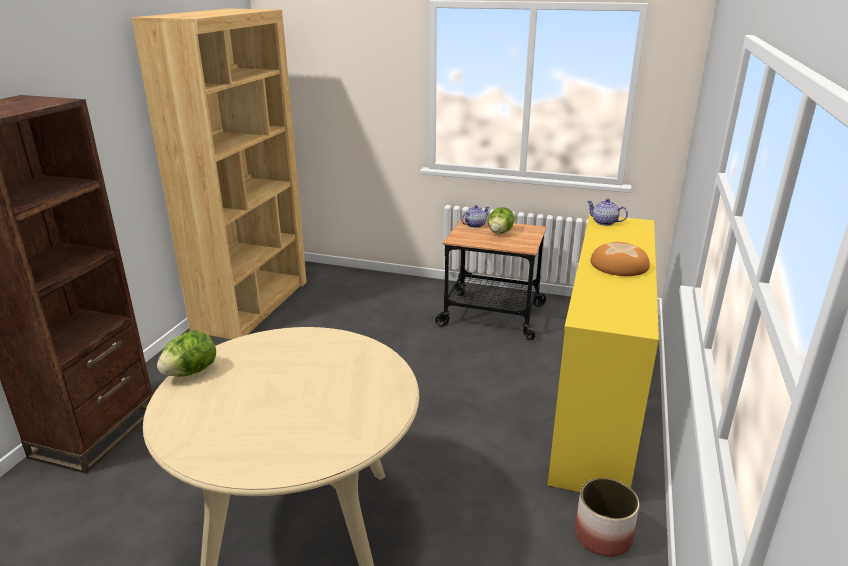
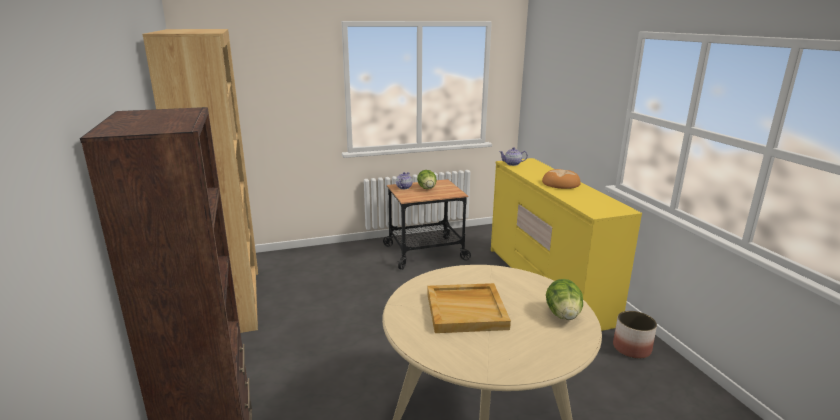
camera: 35 degrees left, 5 degrees down
lettuce [157,331,216,377] -> lettuce moved to [546,279,583,320]
none -> beige tray [427,283,511,333]

